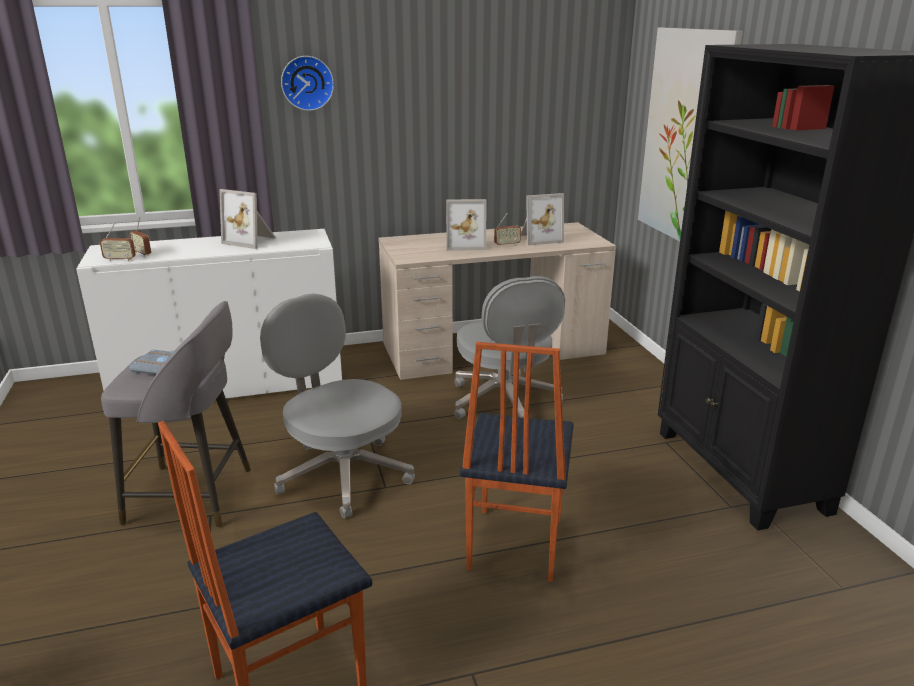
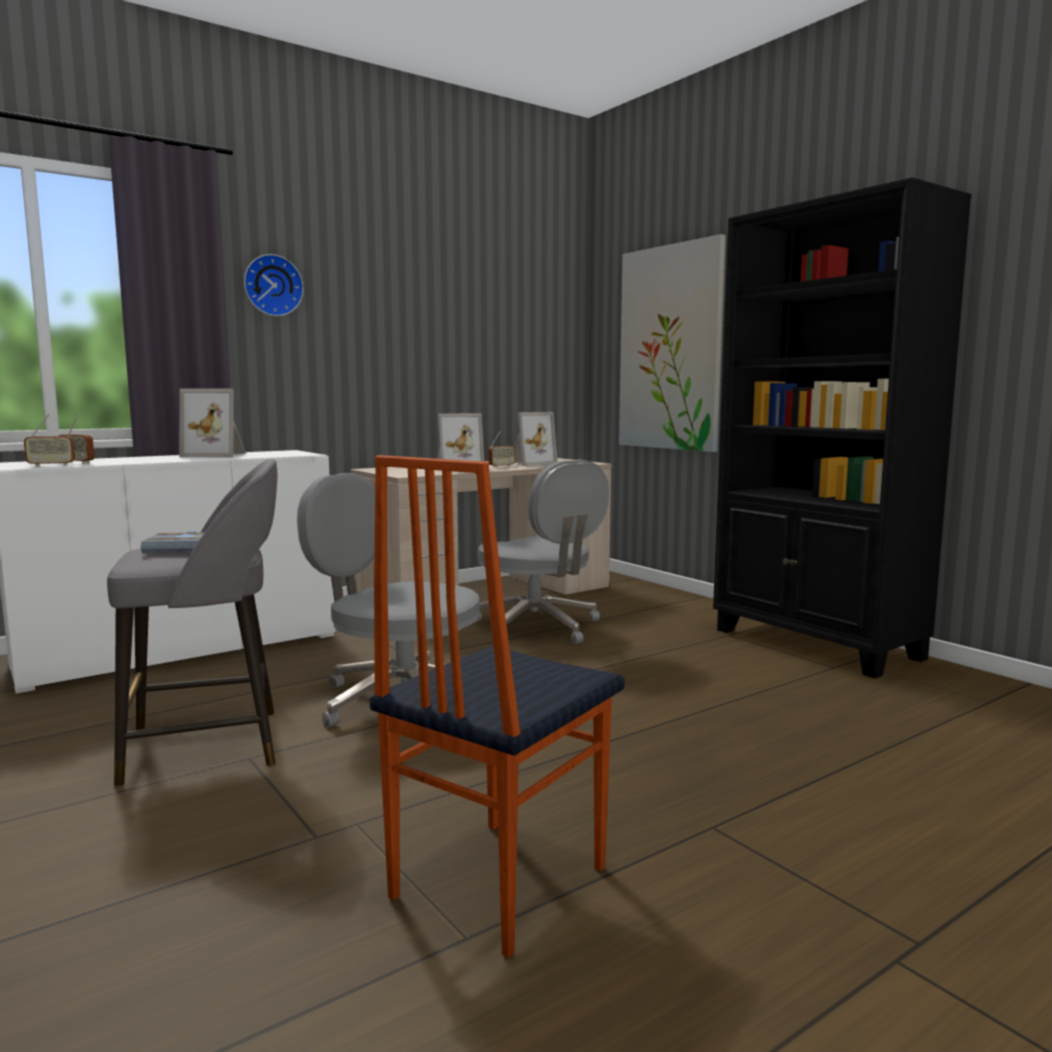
camera: 20 degrees left, 15 degrees down
chair [460,342,574,582] -> none

